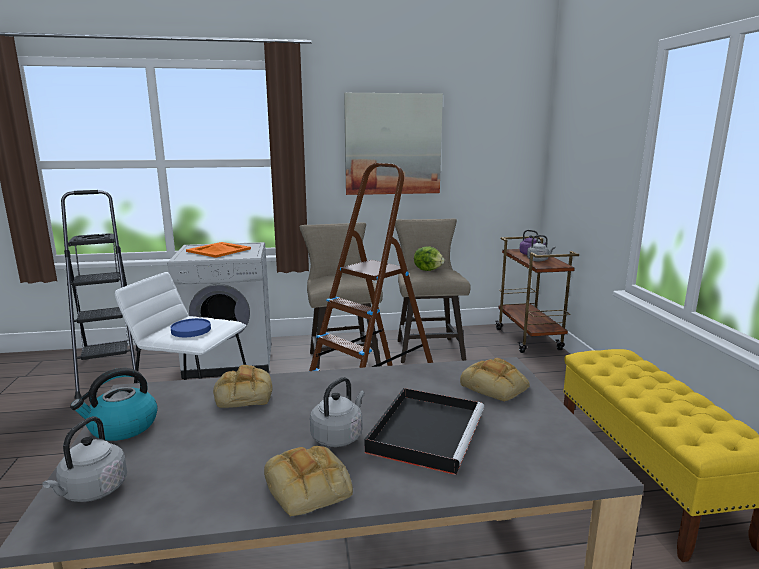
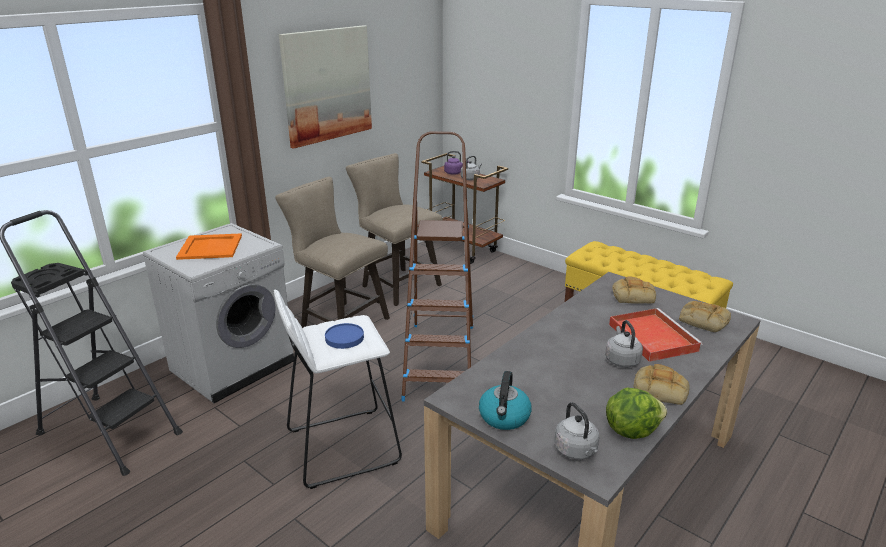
camera: 40 degrees left, 10 degrees up
bread [213,365,272,408] -> bread moved to [679,301,731,332]
black tray [364,388,484,475] -> red tray [609,308,703,362]
lettuce [414,246,445,271] -> lettuce moved to [606,387,667,439]

